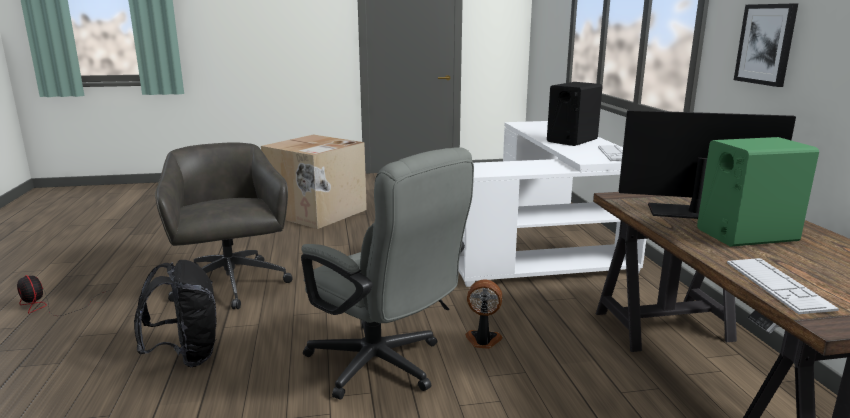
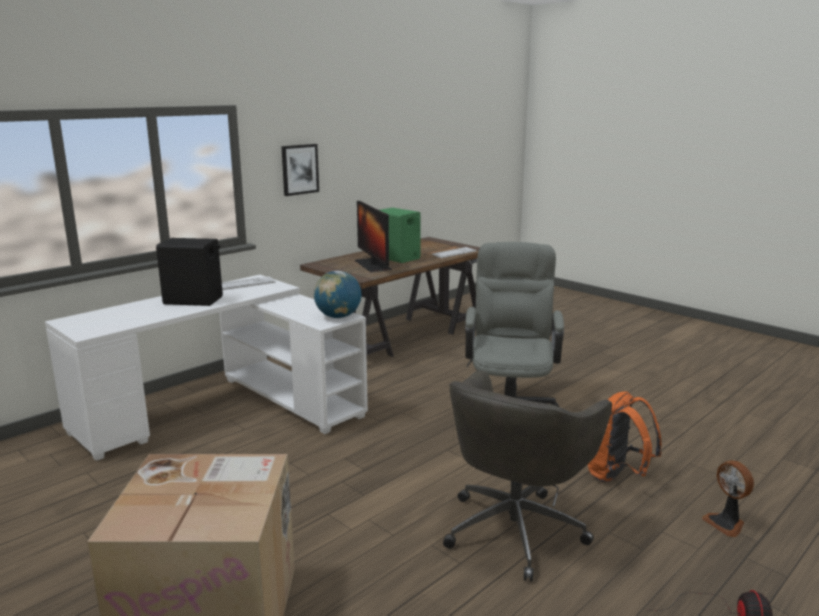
camera: 125 degrees left, 0 degrees up
black backpack [134,260,217,367] -> orange backpack [588,391,662,483]
fan [465,280,503,349] -> fan moved to [702,460,754,537]
none -> globe [314,271,362,318]

